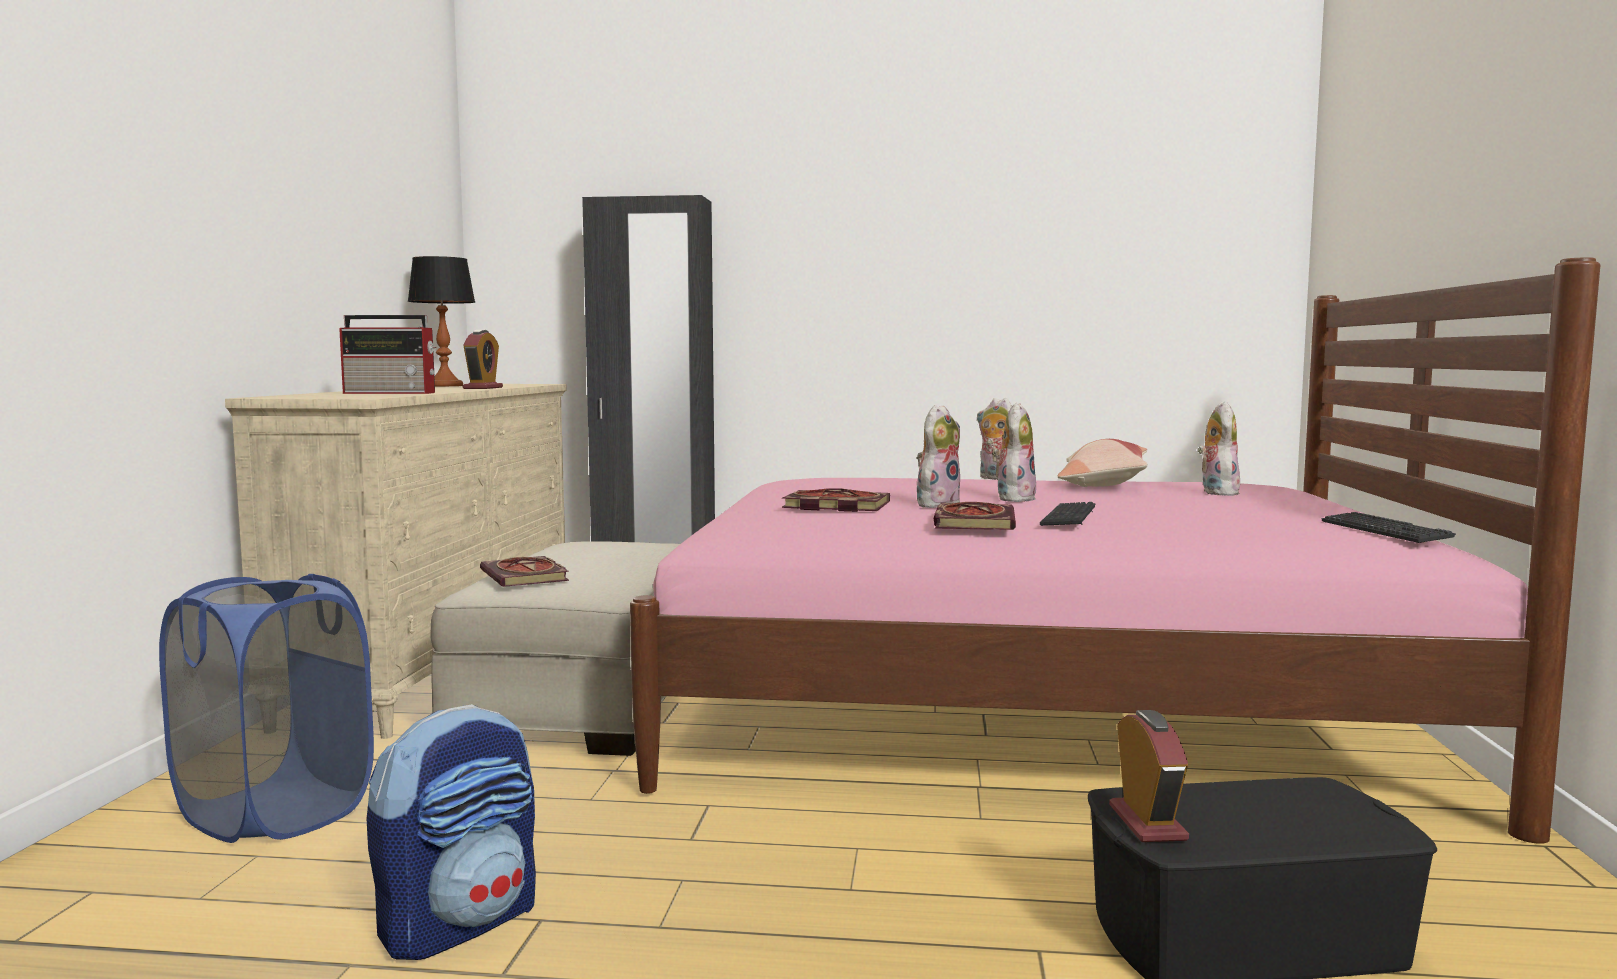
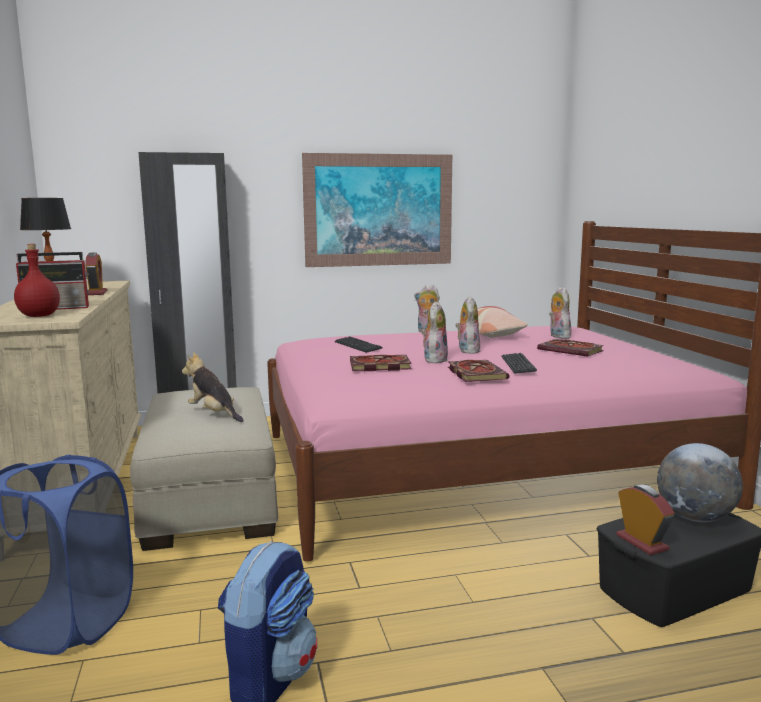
camera: 20 degrees left, 5 degrees up
book [480,556,569,587] -> book moved to [537,339,604,357]
keyboard [1322,512,1456,543] -> keyboard moved to [335,336,383,353]
none -> red bottle [14,244,60,317]
none -> plush toy [182,352,244,422]
none -> picture [302,153,452,267]
none -> globe [657,443,743,522]

